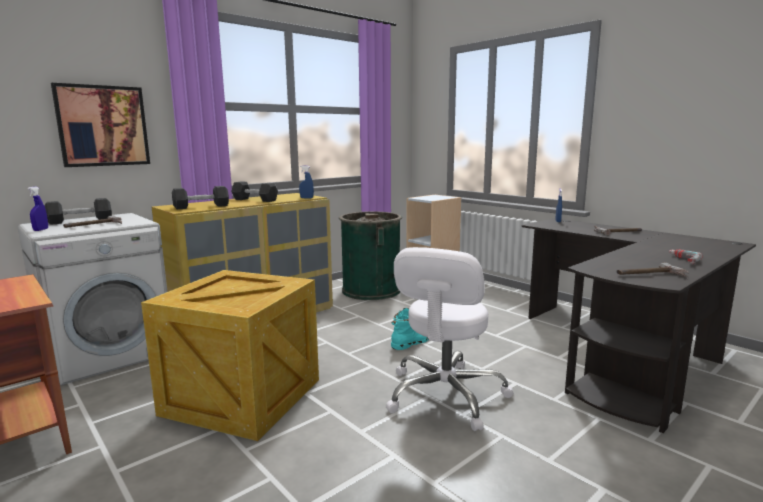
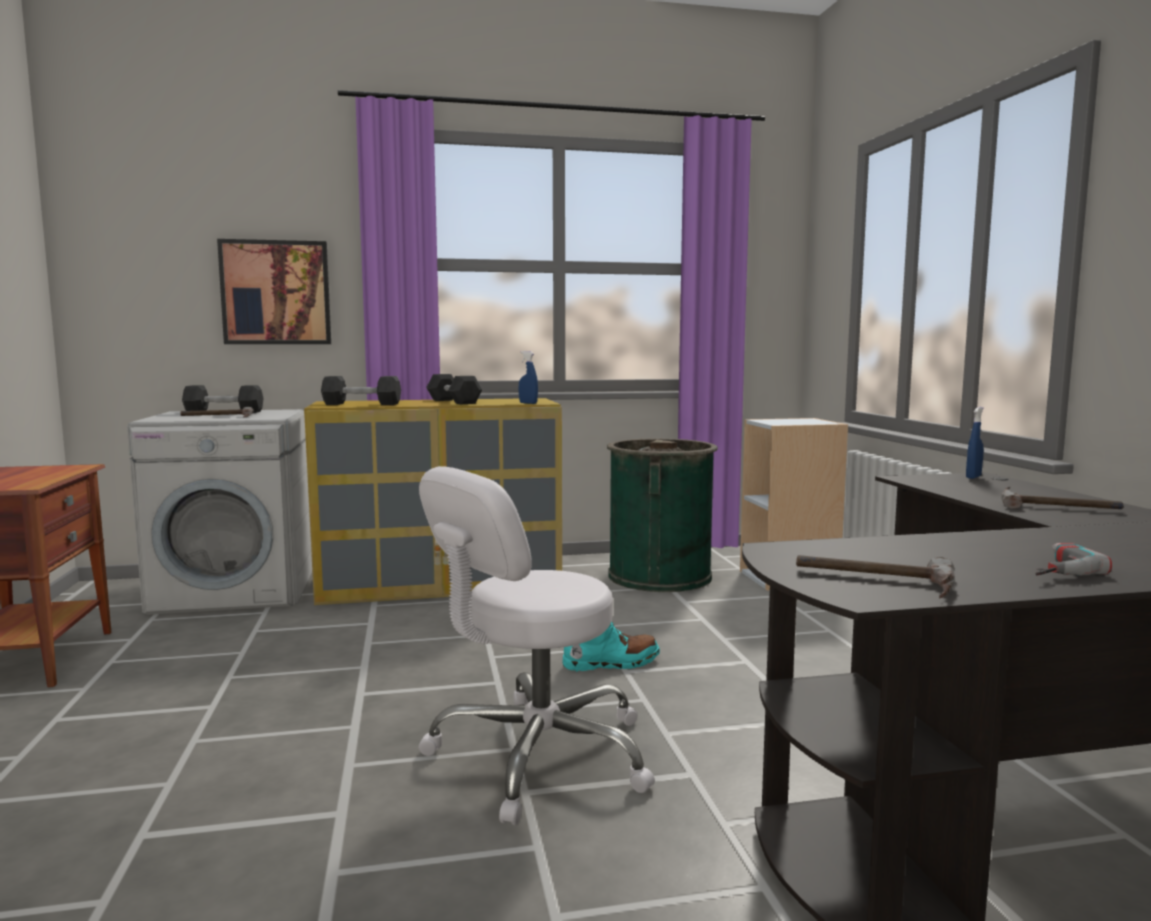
camera: 30 degrees right, 5 degrees down
blue spray bottle [27,187,48,231] -> none
crate [141,270,319,441] -> none

